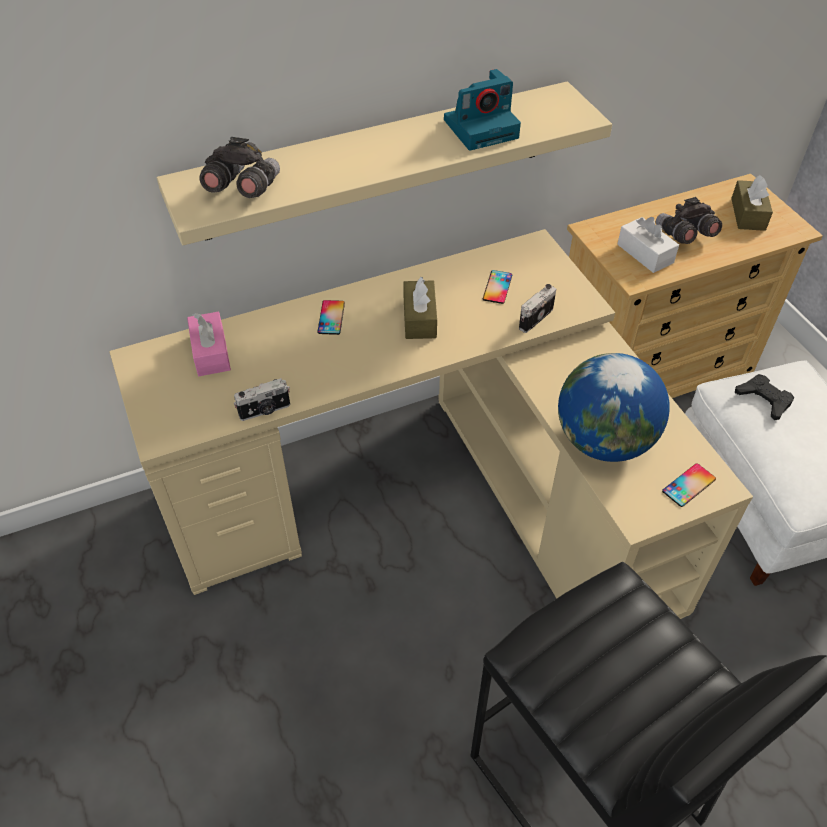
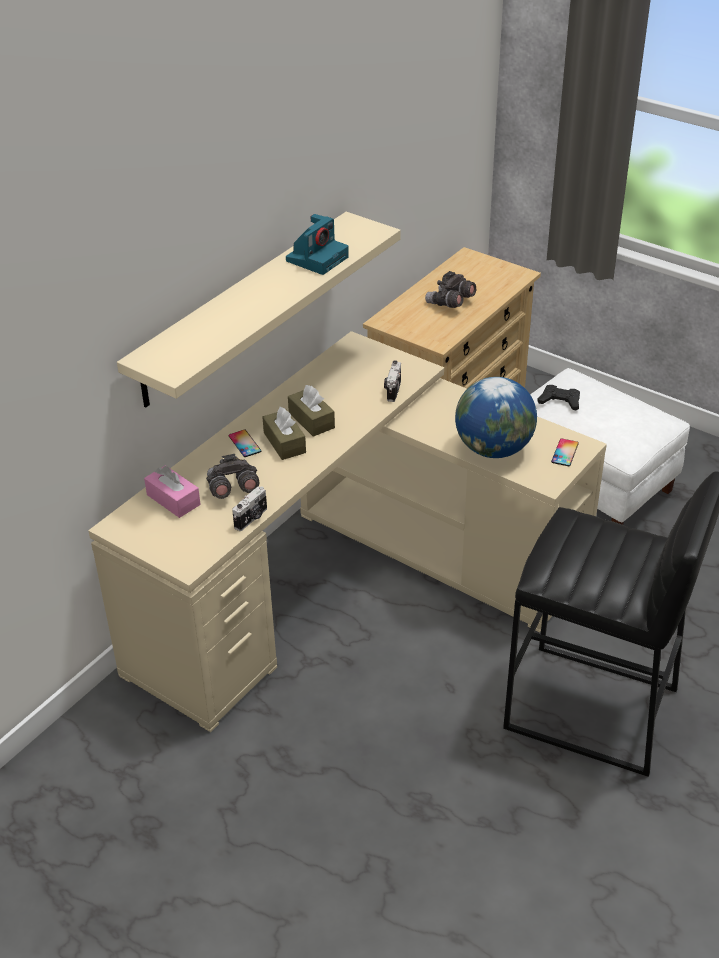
camera: 30 degrees left, 10 degrees down
grey binoculars [199,137,280,198] -> grey binoculars moved to [206,454,259,499]
phone [483,270,512,304] -> none
white tissue box [617,217,679,273] -> none
brown tissue box [731,175,773,231] -> brown tissue box moved to [263,407,306,460]

